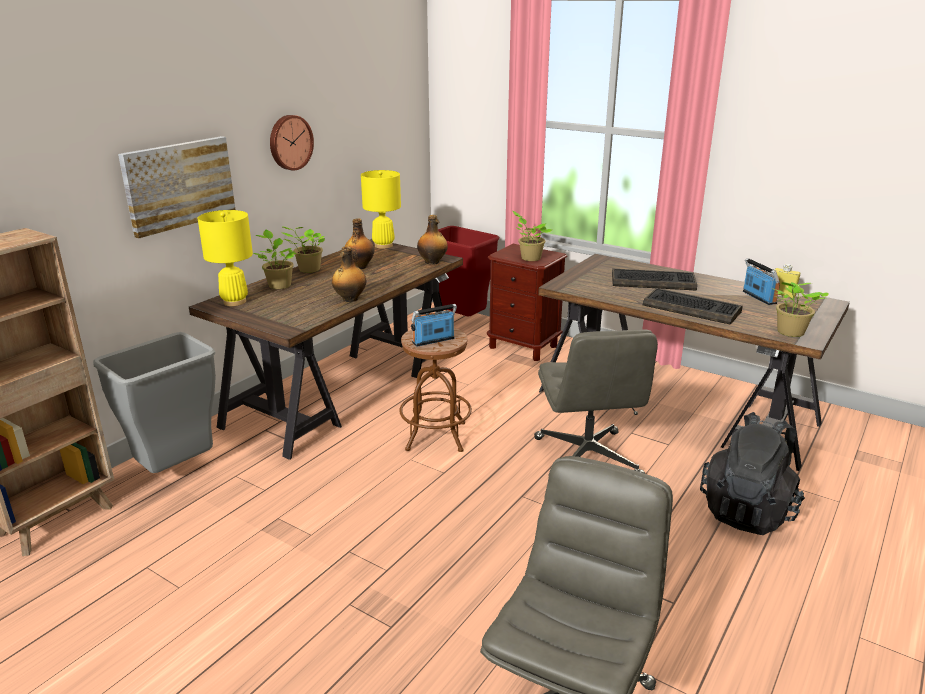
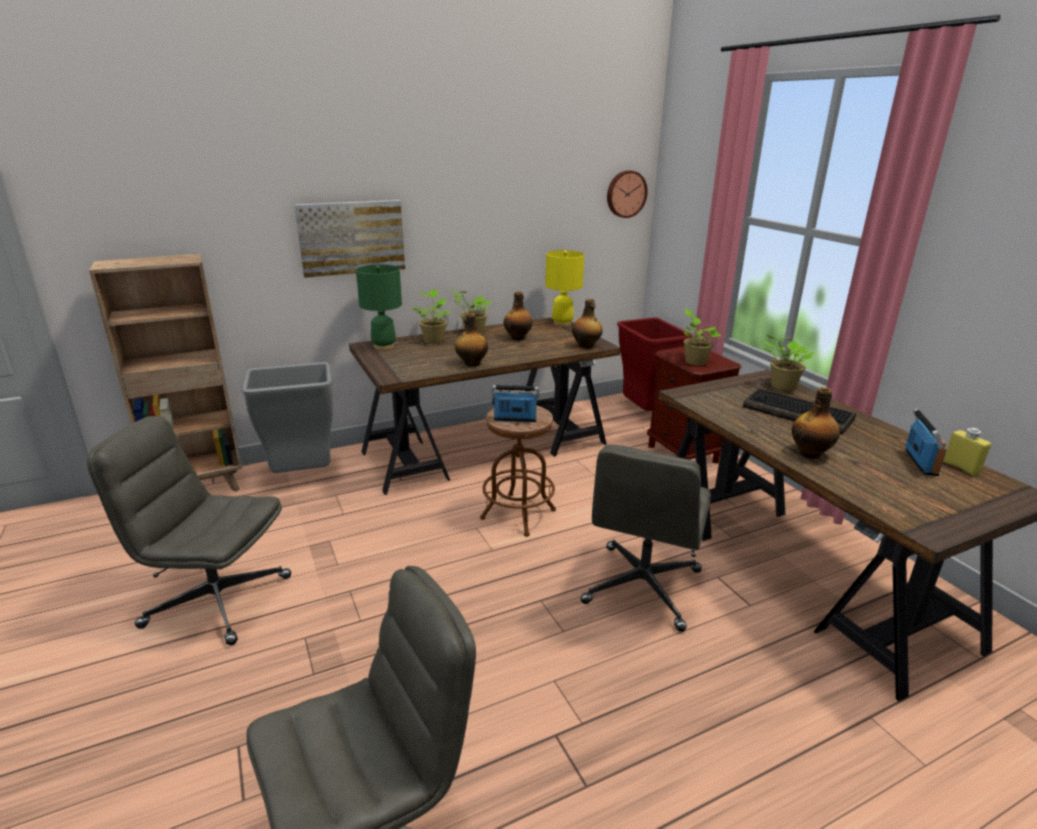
camera: 30 degrees right, 0 degrees up
yellow table lamp [198,210,253,306] -> green table lamp [356,265,402,350]
wall clock [270,115,314,171] -> wall clock moved to [607,170,648,218]
keyboard [643,288,743,325] -> bottle [792,387,840,459]
black backpack [700,412,805,535] -> none
potted plant [772,282,829,337] -> potted plant moved to [763,334,814,391]
none -> grey office chair [87,416,291,645]

